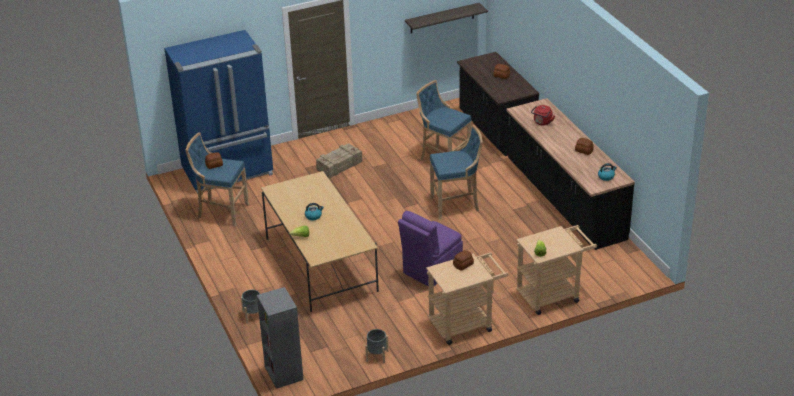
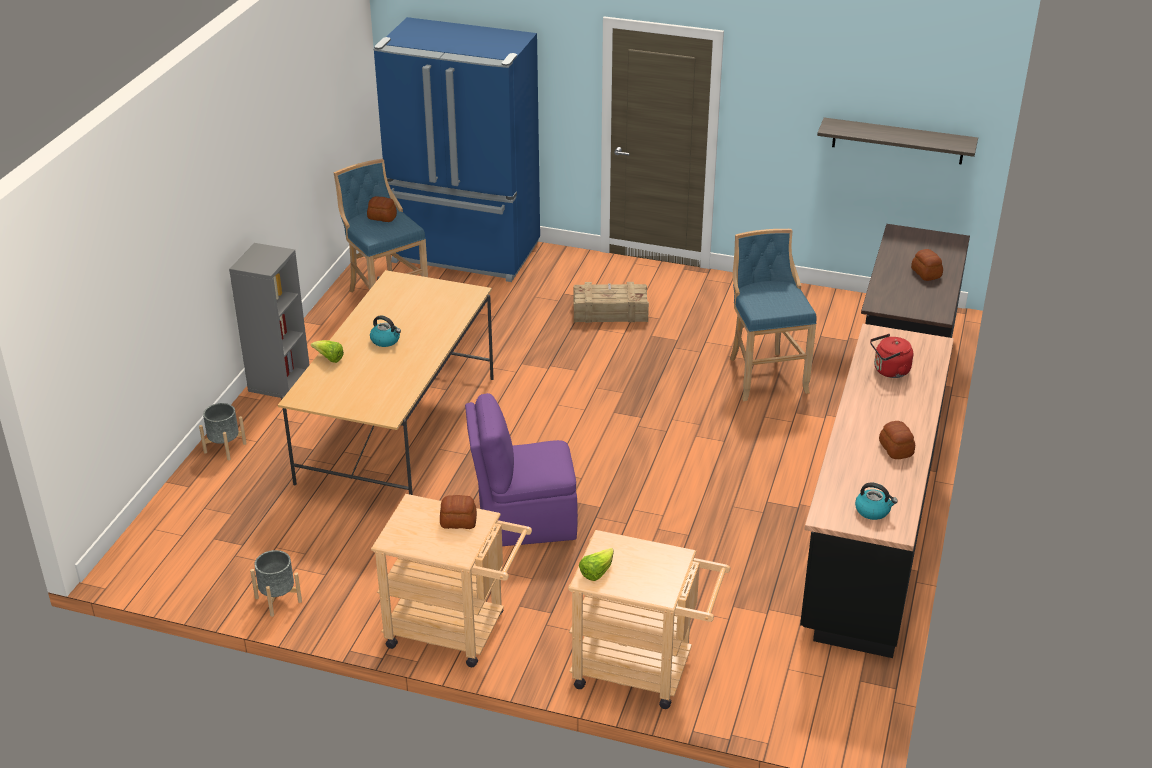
camera: 40 degrees right, 0 degrees up
grey bookcase [257,287,304,389] -> grey bookcase moved to [229,243,310,398]
blue stool [430,125,483,220] -> none

